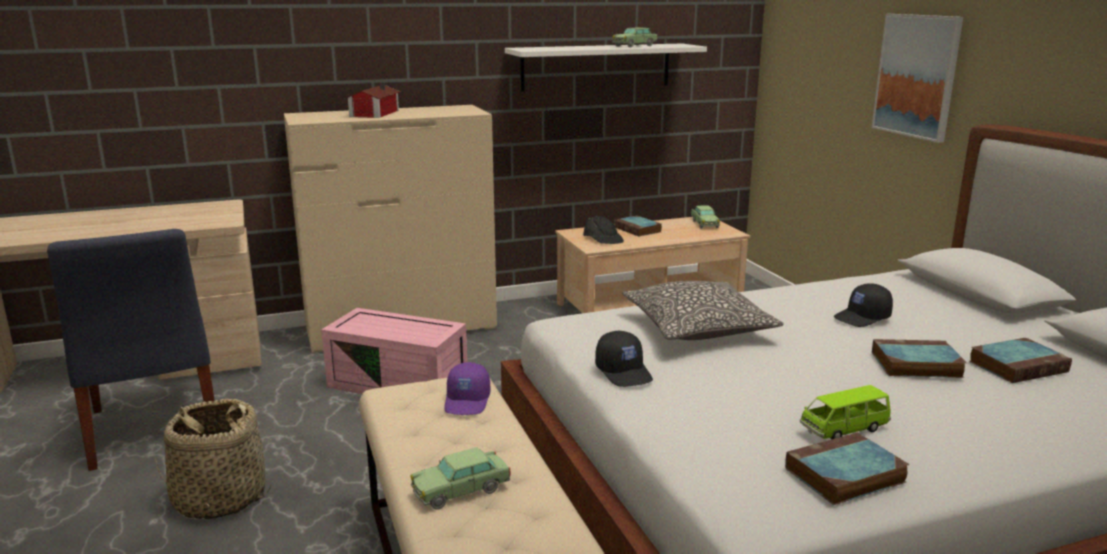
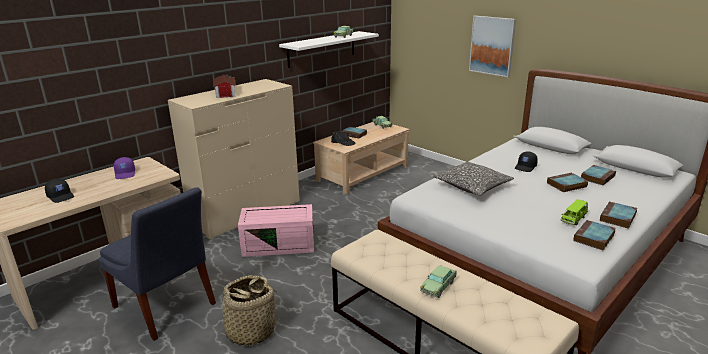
camera: 25 degrees left, 5 degrees up
purple cap [444,362,490,415] -> purple cap moved to [114,157,135,179]
black cap [595,331,653,387] -> black cap moved to [45,179,74,203]
none -> book [600,201,637,229]

